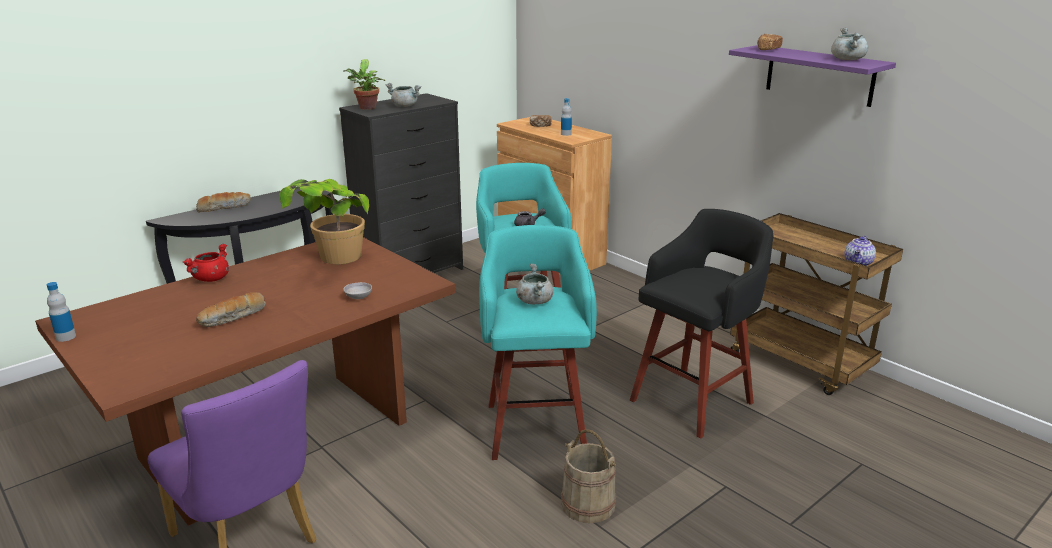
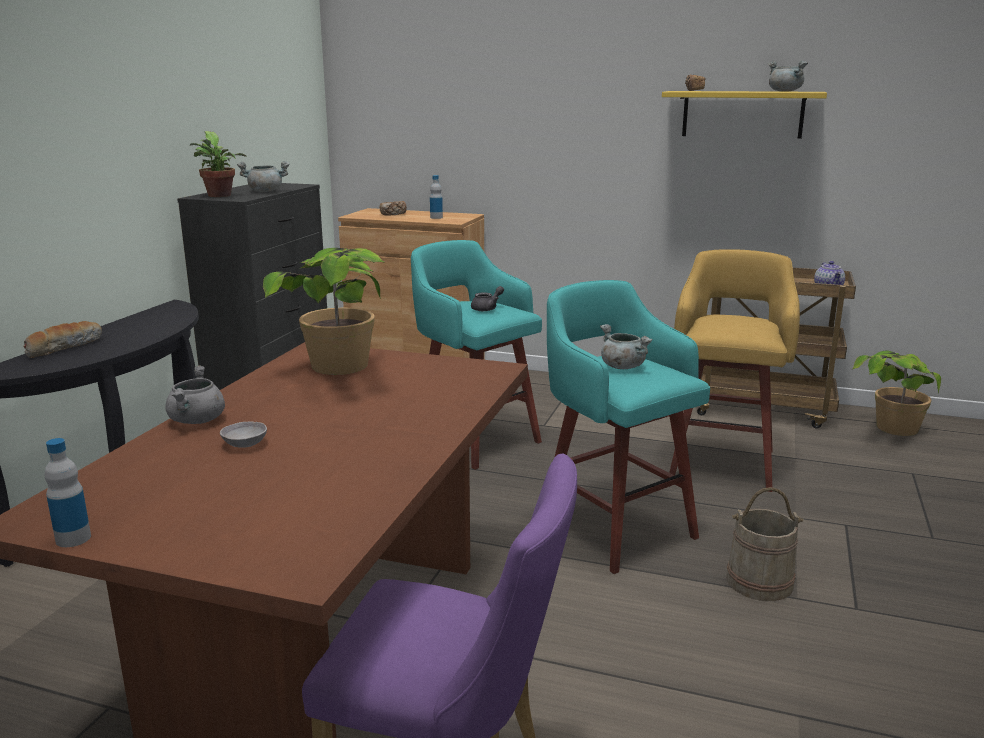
camera: 30 degrees left, 5 degrees down
red cooking pot [183,244,229,282] -> grey cooking pot [165,366,225,424]
bread [196,292,266,327] -> none
grey bowl [343,282,372,299] -> grey bowl moved to [220,422,267,448]
black stool [630,209,774,439] -> yellow stool [669,249,800,492]
purple shelf [729,45,896,107] -> yellow shelf [662,91,827,139]
none -> potted plant [852,350,941,436]

